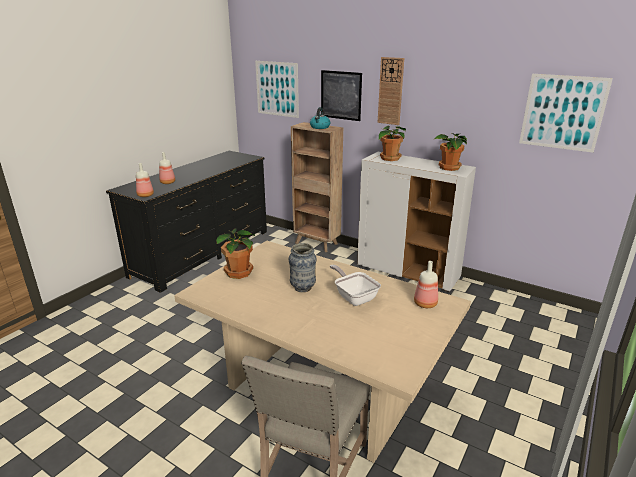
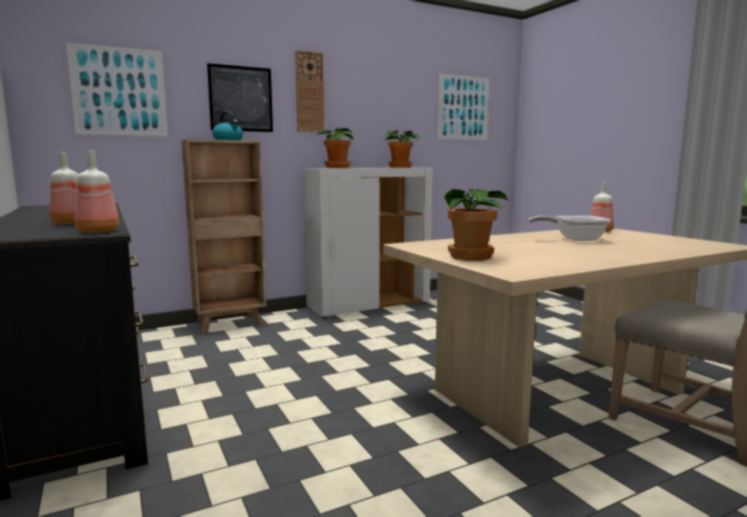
camera: 60 degrees left, 15 degrees down
vase [289,243,317,293] -> none

